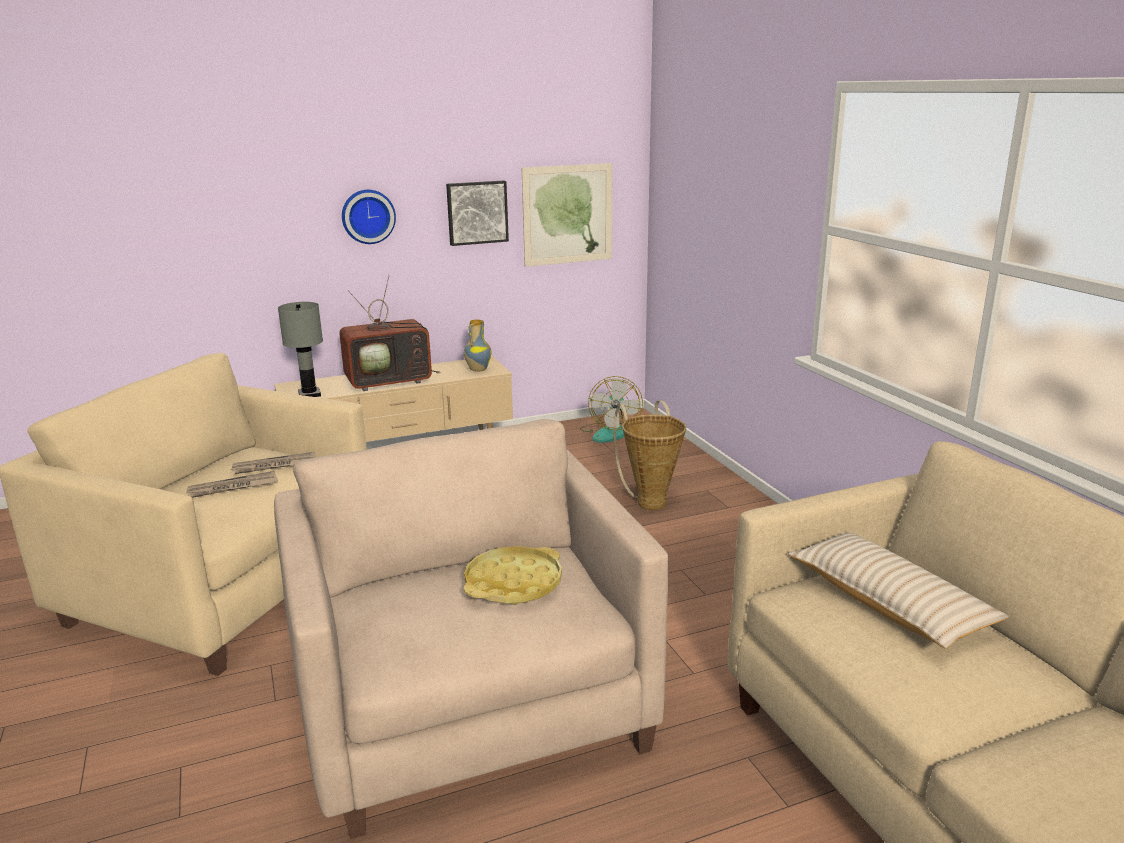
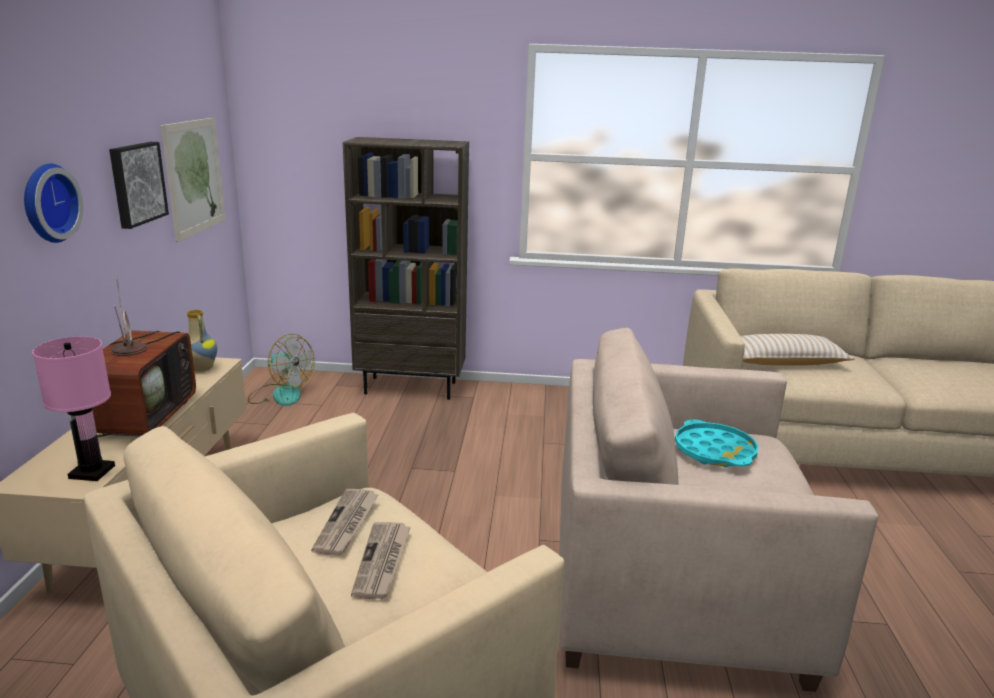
camera: 65 degrees left, 0 degrees up
grey table lamp [278,302,323,397] -> pink table lamp [32,336,115,481]
yellow tray [464,546,562,605] -> turquoise tray [675,419,758,467]
basket [613,400,686,510] -> none
none -> brown bookcase [343,137,469,400]

